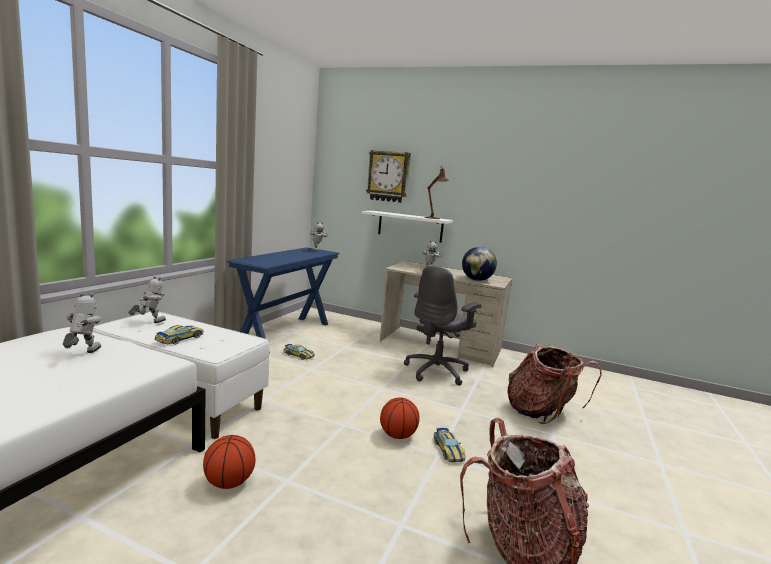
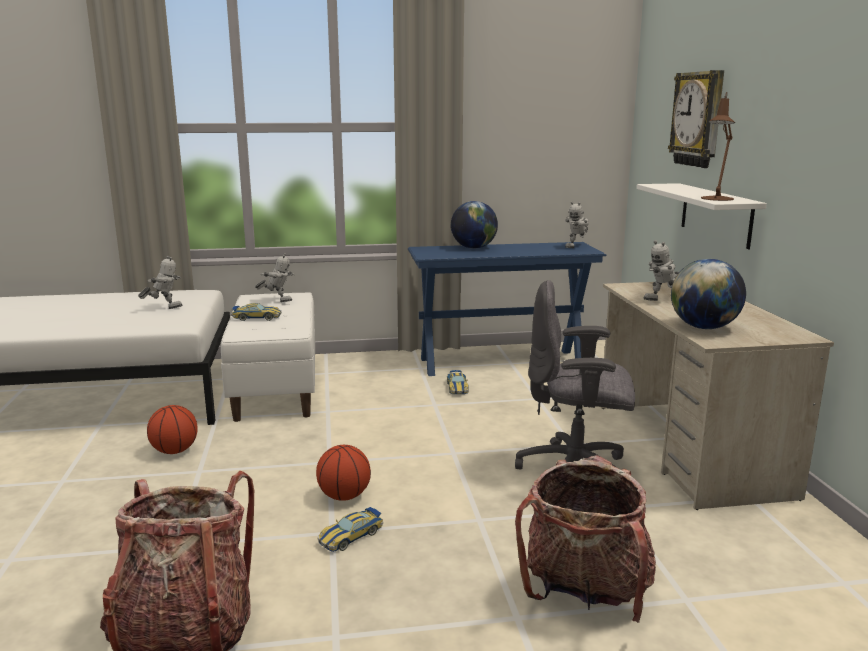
camera: 60 degrees right, 5 degrees up
none -> globe [451,201,498,249]

